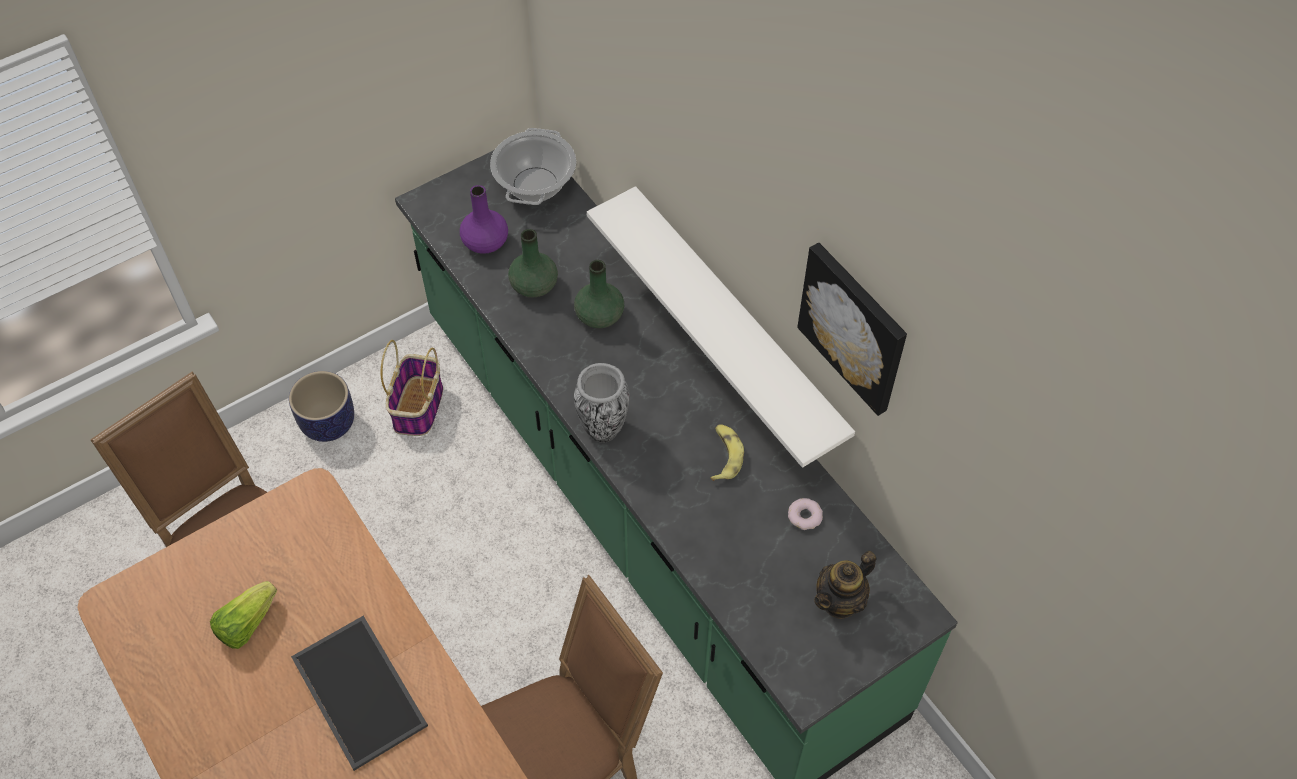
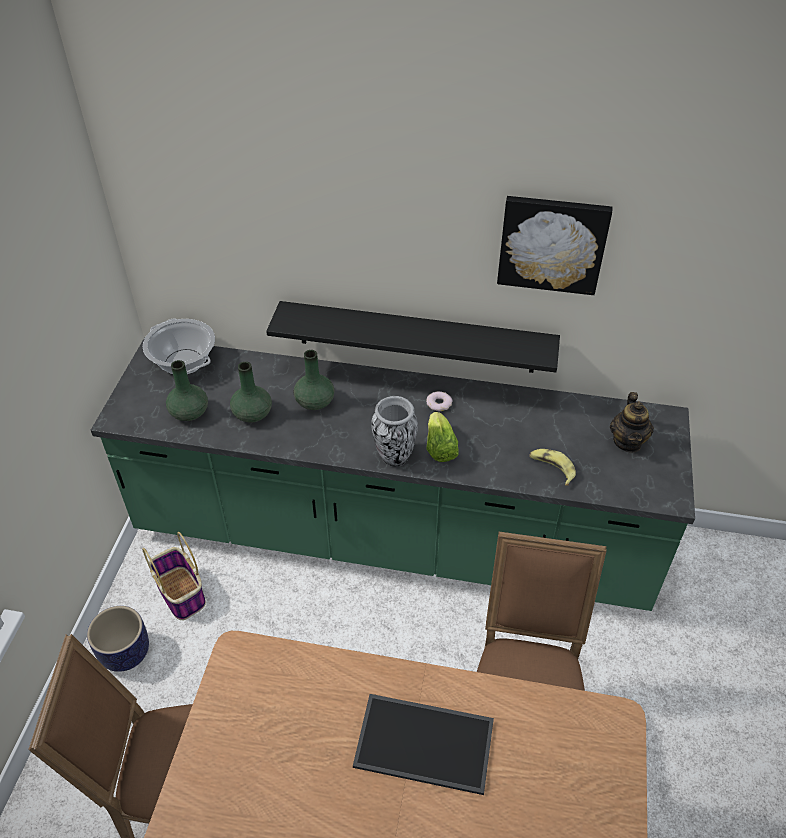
camera: 45 degrees left, 10 degrees down
lettuce [210,581,277,649] -> lettuce moved to [426,412,459,462]
purple vase [460,185,508,254] -> green vase [166,360,208,421]
white shelf [587,186,855,468] -> black shelf [266,301,560,373]
banana [710,424,744,481] -> banana moved to [529,449,576,486]
donut [788,498,823,530] -> donut moved to [426,391,452,411]

